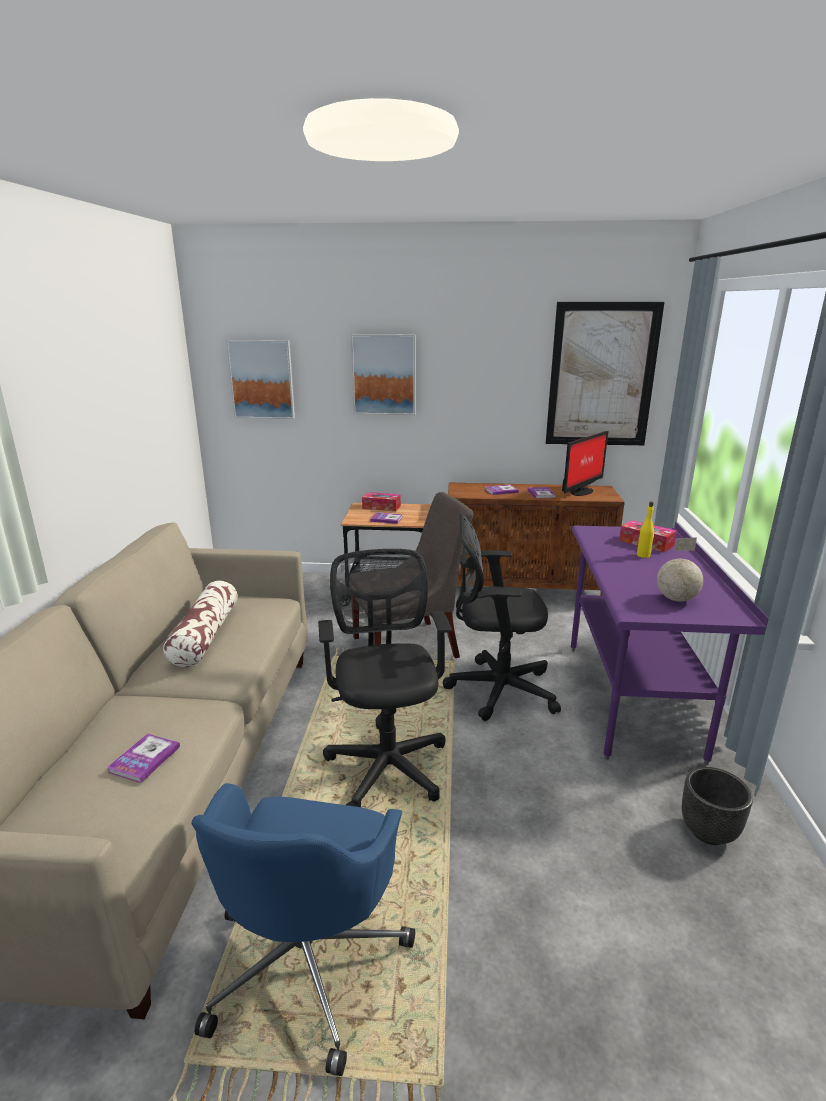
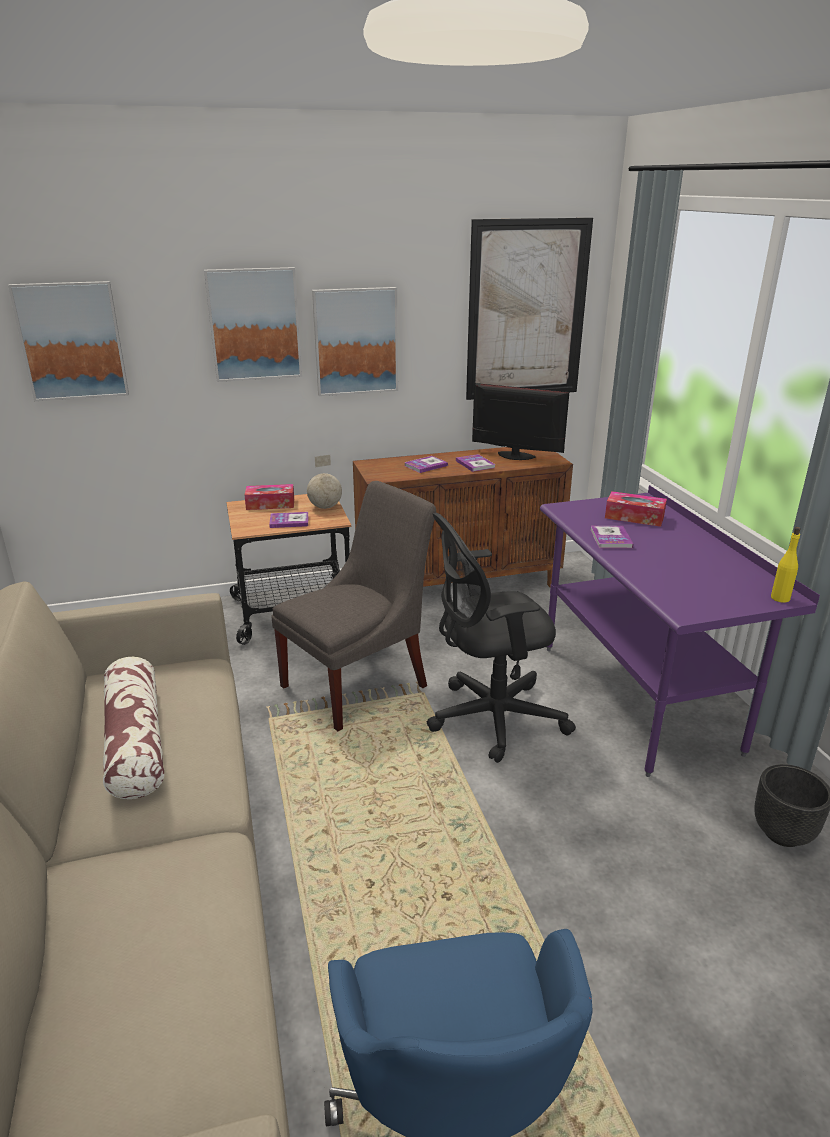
camera: 20 degrees left, 5 degrees up
book [107,733,180,783] -> book moved to [591,526,634,548]
black office chair [318,549,452,807] -> none
monitor [562,431,608,496] -> monitor turned 90 degrees counterclockwise [472,383,569,460]
yellow bottle [637,502,654,558] -> yellow bottle moved to [771,527,801,603]
globe [657,538,703,602] -> globe moved to [307,455,342,509]
none -> picture [312,287,398,396]

